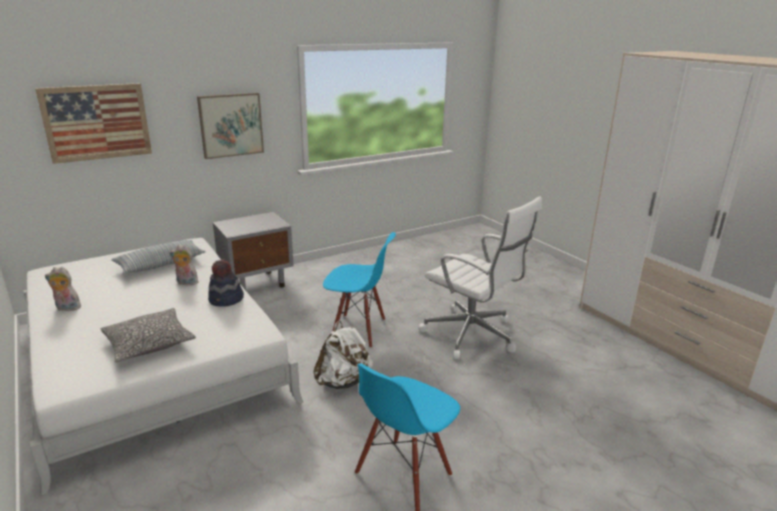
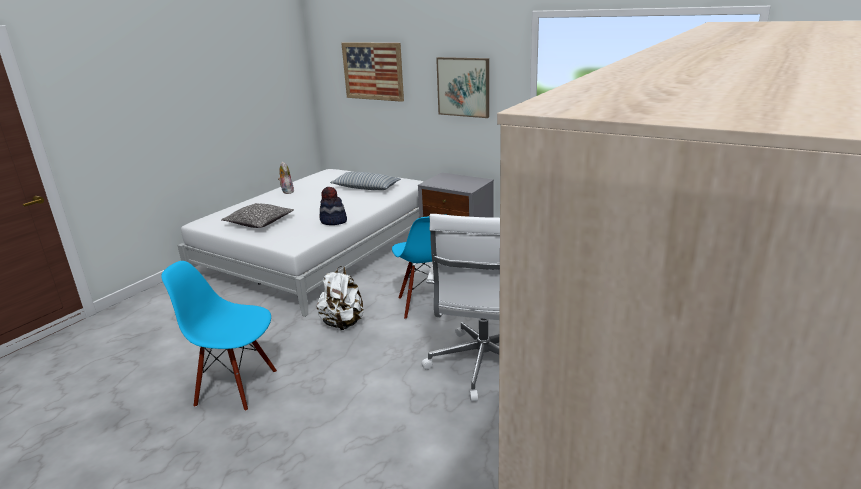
camera: 65 degrees right, 0 degrees up
plush toy [170,245,198,287] -> none

